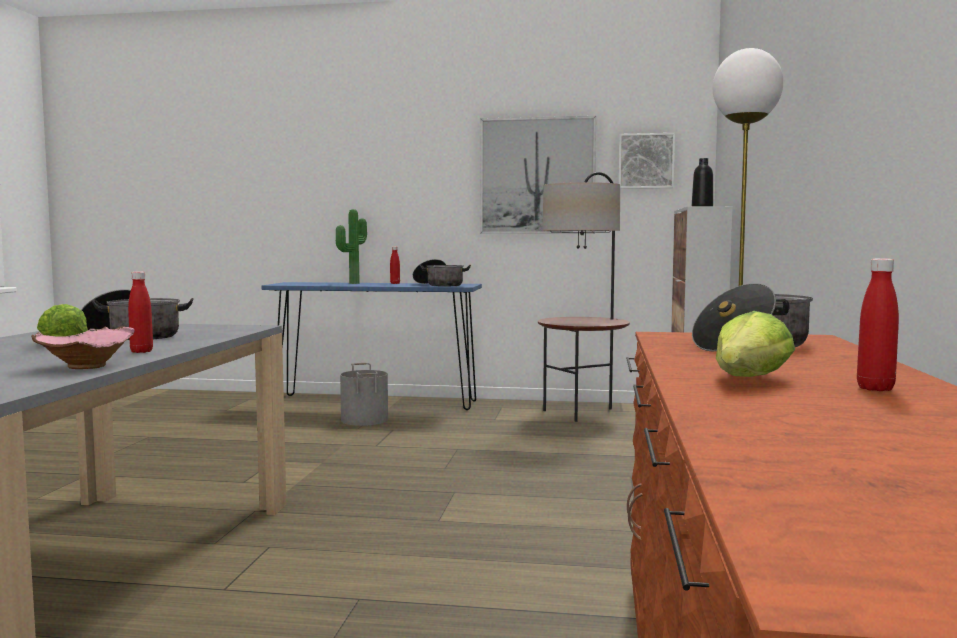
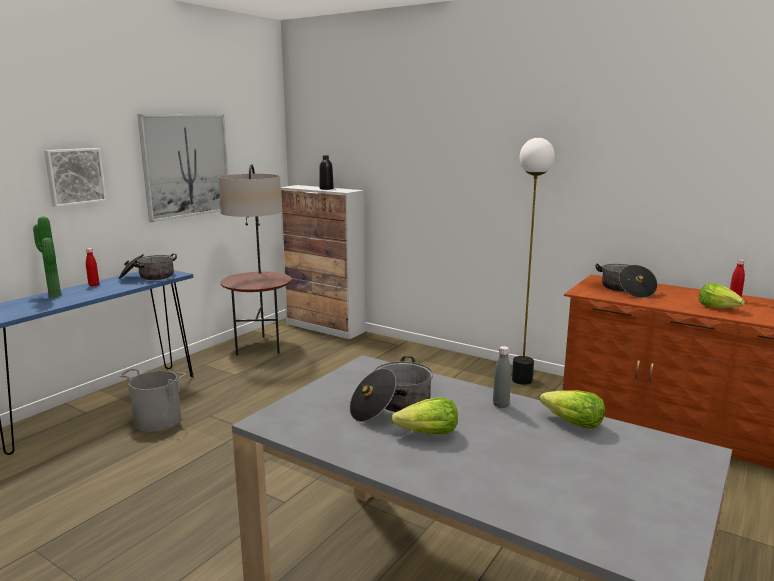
camera: 65 degrees left, 10 degrees up
pink bowl [31,326,135,369] -> lettuce [540,390,605,428]
red bottle [128,271,153,353] -> grey bottle [493,346,511,408]
picture [619,133,675,189] -> picture moved to [44,148,107,207]

